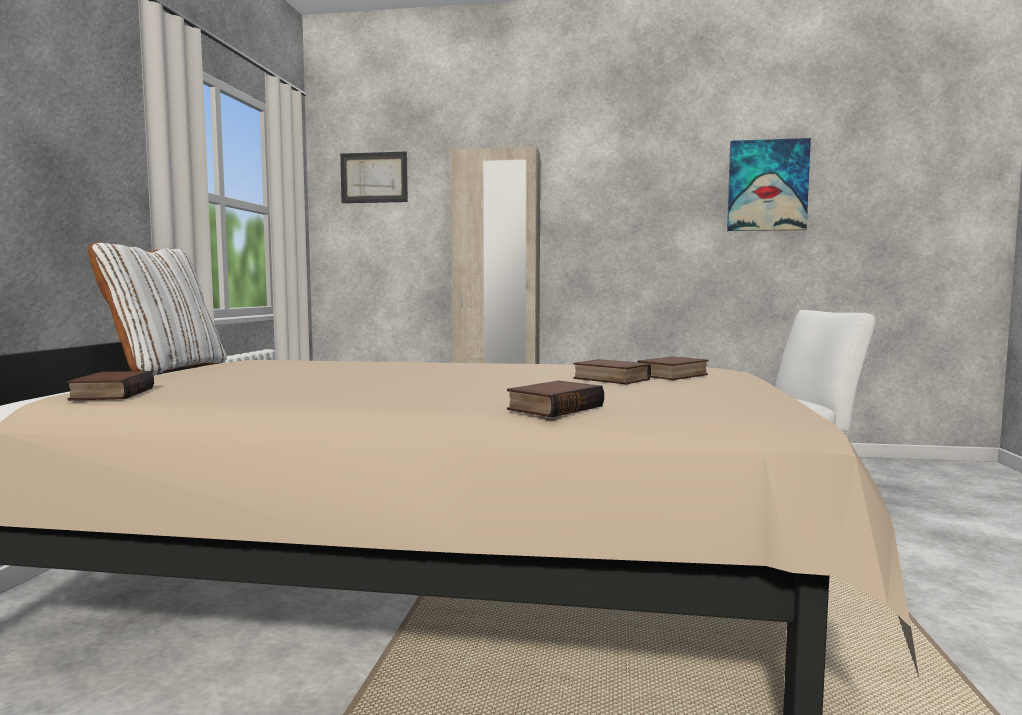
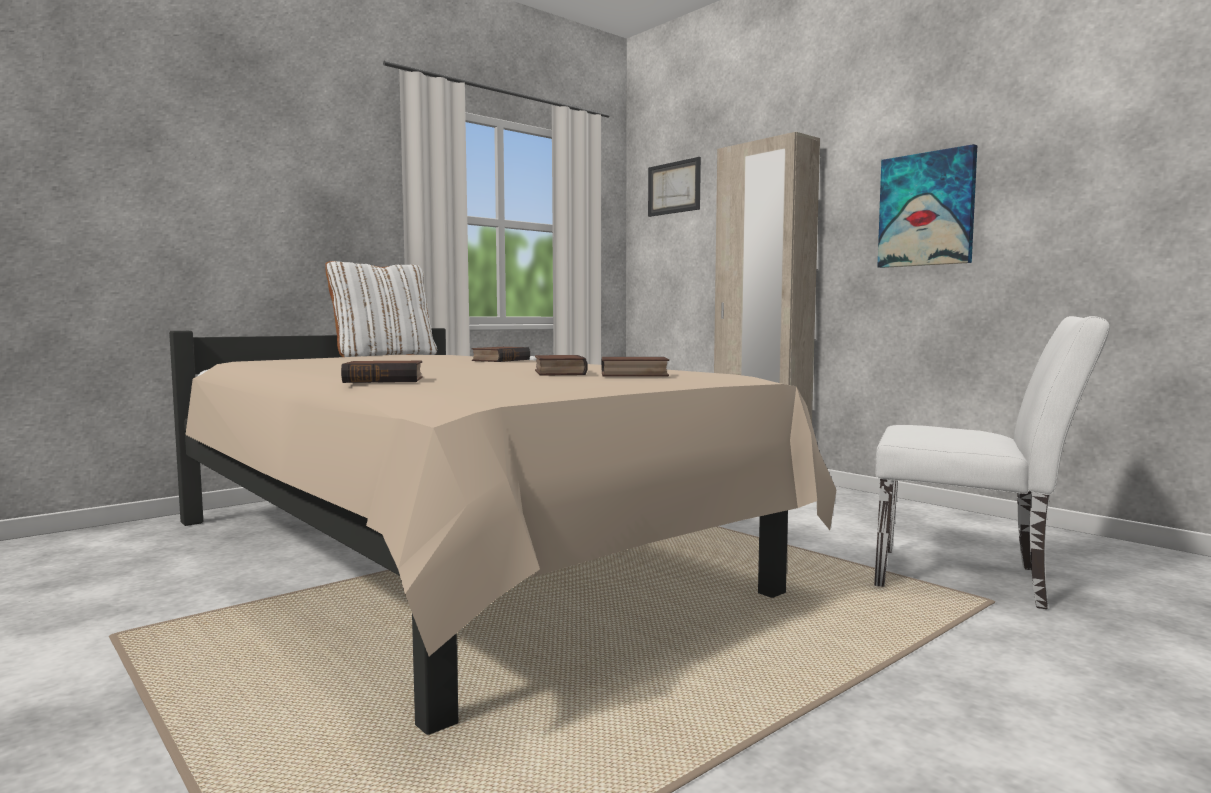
camera: 40 degrees right, 0 degrees up
book [66,371,154,401] -> book moved to [472,347,530,362]
picture [727,138,811,231] -> picture moved to [877,144,977,268]

